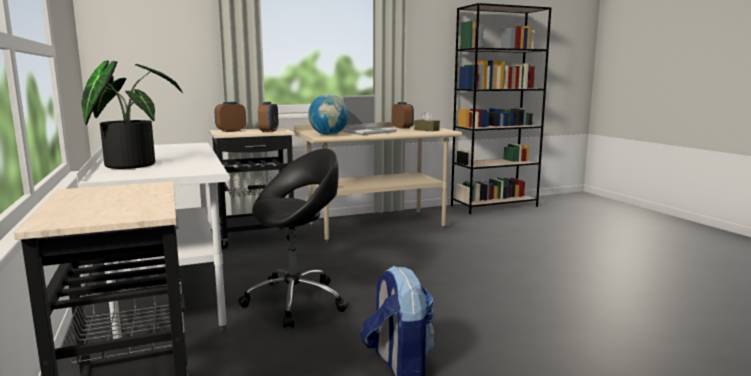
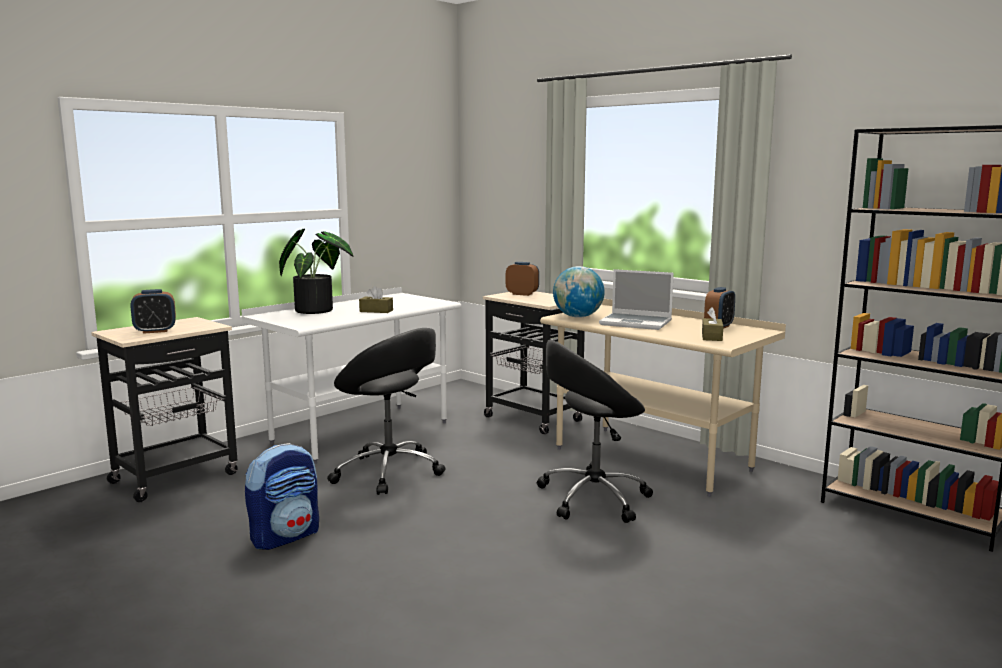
camera: 65 degrees right, 0 degrees up
alarm clock [258,102,278,132] -> alarm clock moved to [130,289,176,334]
none -> brown tissue box [359,286,393,313]
none -> black office chair [537,340,653,523]

